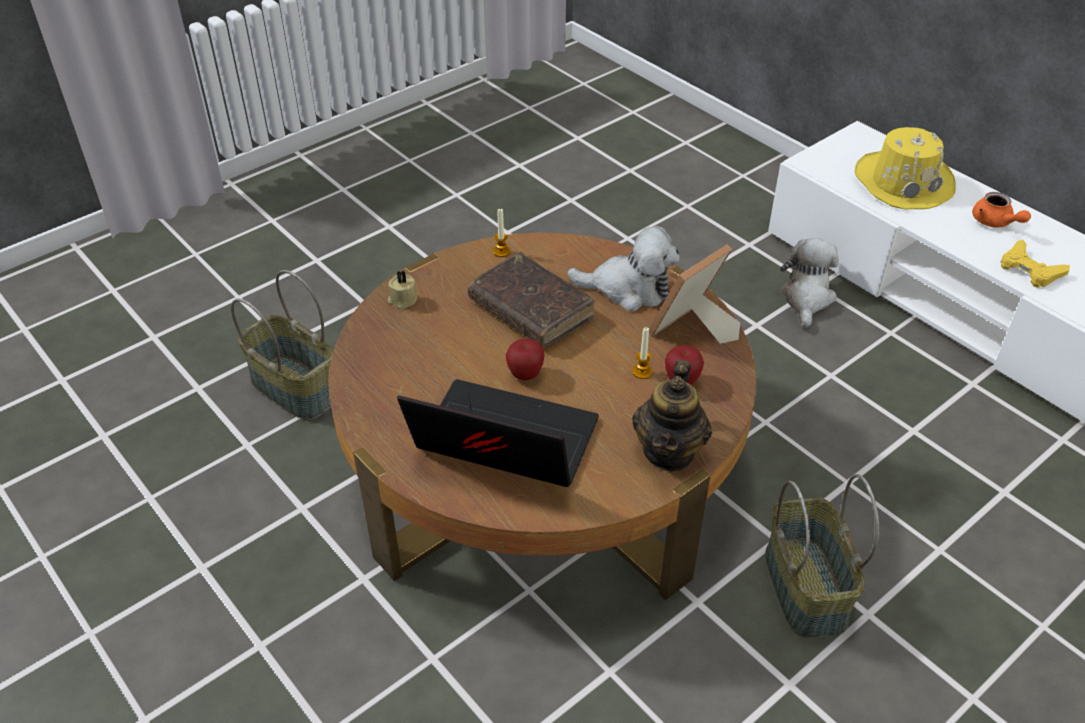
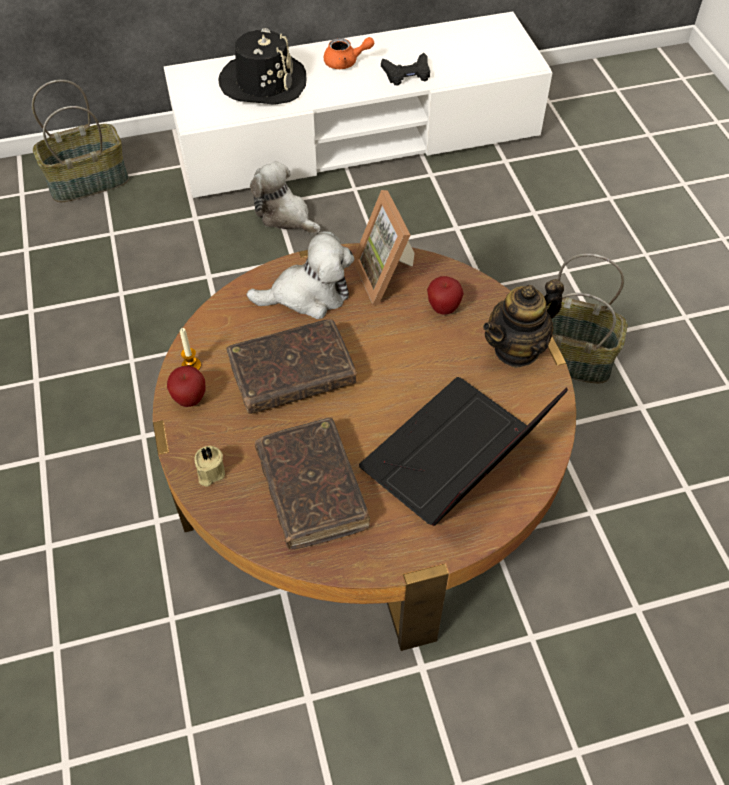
camera: 65 degrees left, 10 degrees up
basket [231,270,333,420] -> basket moved to [32,80,129,202]
apple [506,339,544,380] -> apple moved to [167,366,205,407]
plush toy [567,226,680,311] -> plush toy turned 45 degrees clockwise [247,231,354,319]
candle [632,327,653,379] -> none
teapot [632,360,712,472] -> teapot turned 105 degrees clockwise [483,279,564,368]
yellow hat [855,127,956,209] -> black hat [219,28,307,105]
yellow game controller [1000,240,1070,288] -> black game controller [381,53,430,86]
none -> brown book [255,418,370,549]

